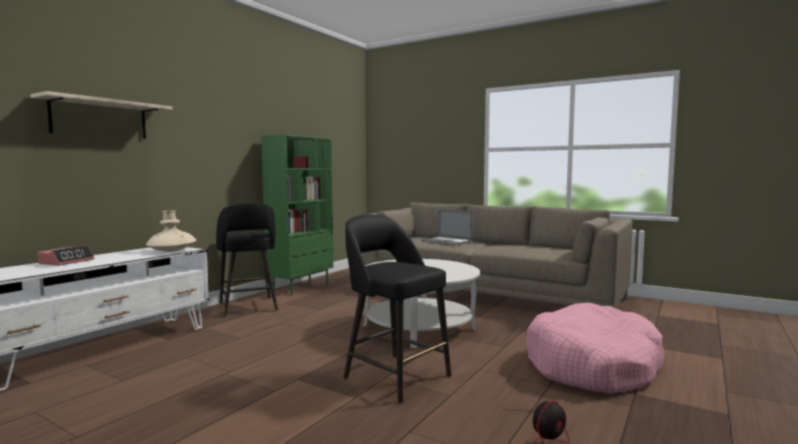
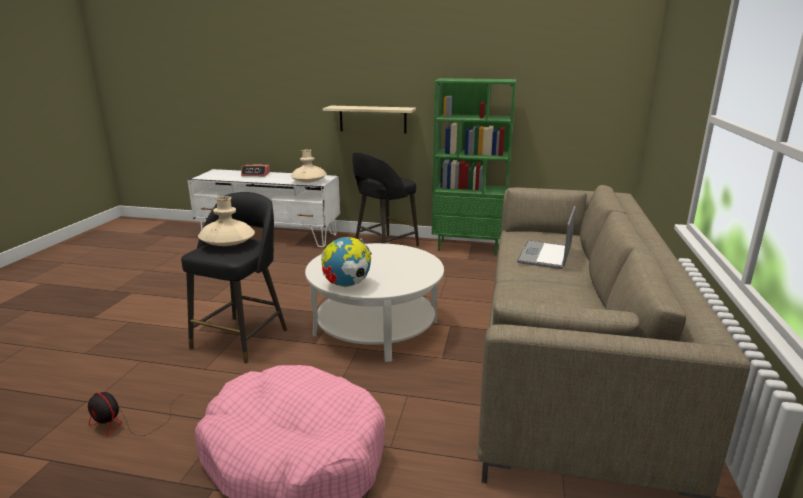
camera: 70 degrees right, 15 degrees up
shelf [30,91,173,139] -> shelf moved to [323,106,416,133]
none -> beige vase [198,196,255,246]
none -> globe [321,237,372,287]

